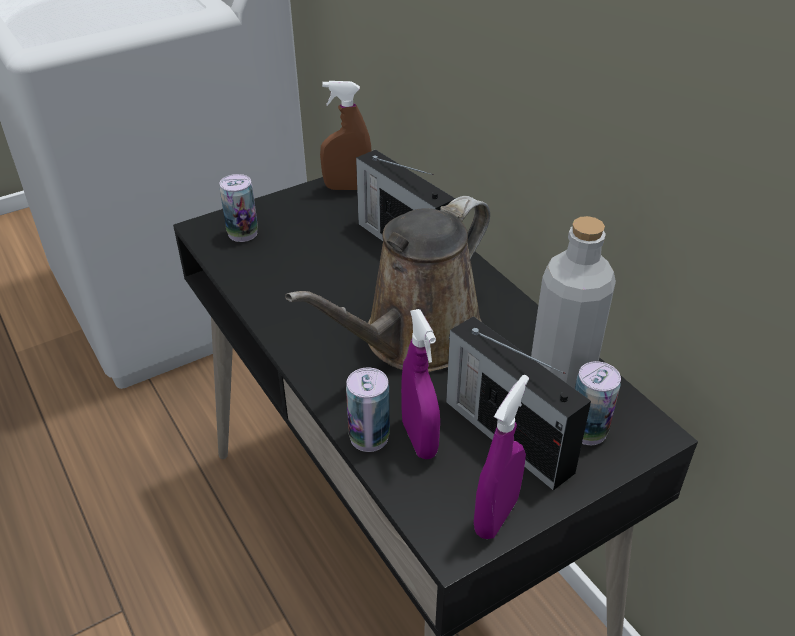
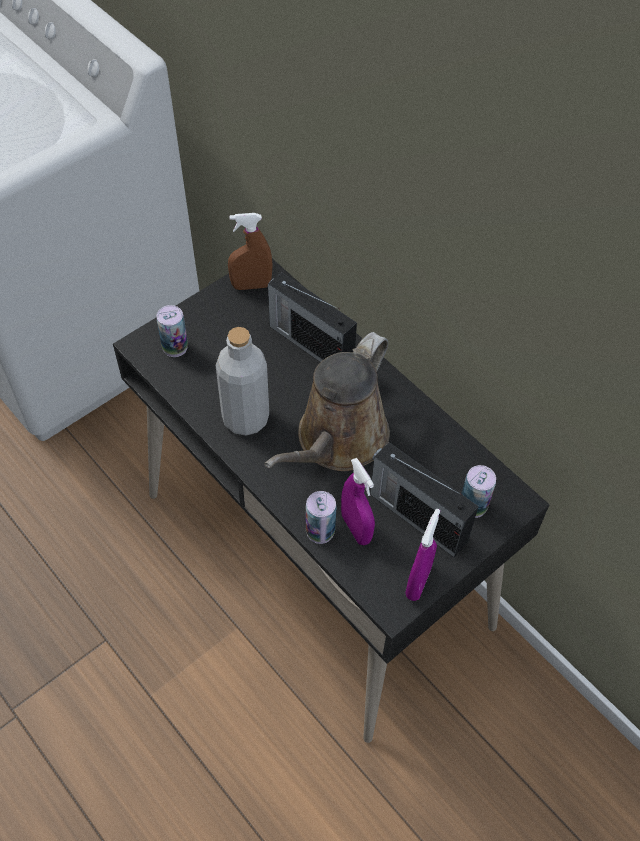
camera: 10 degrees left, 15 degrees up
grey bottle [531,216,616,389] -> grey bottle moved to [216,327,269,436]

